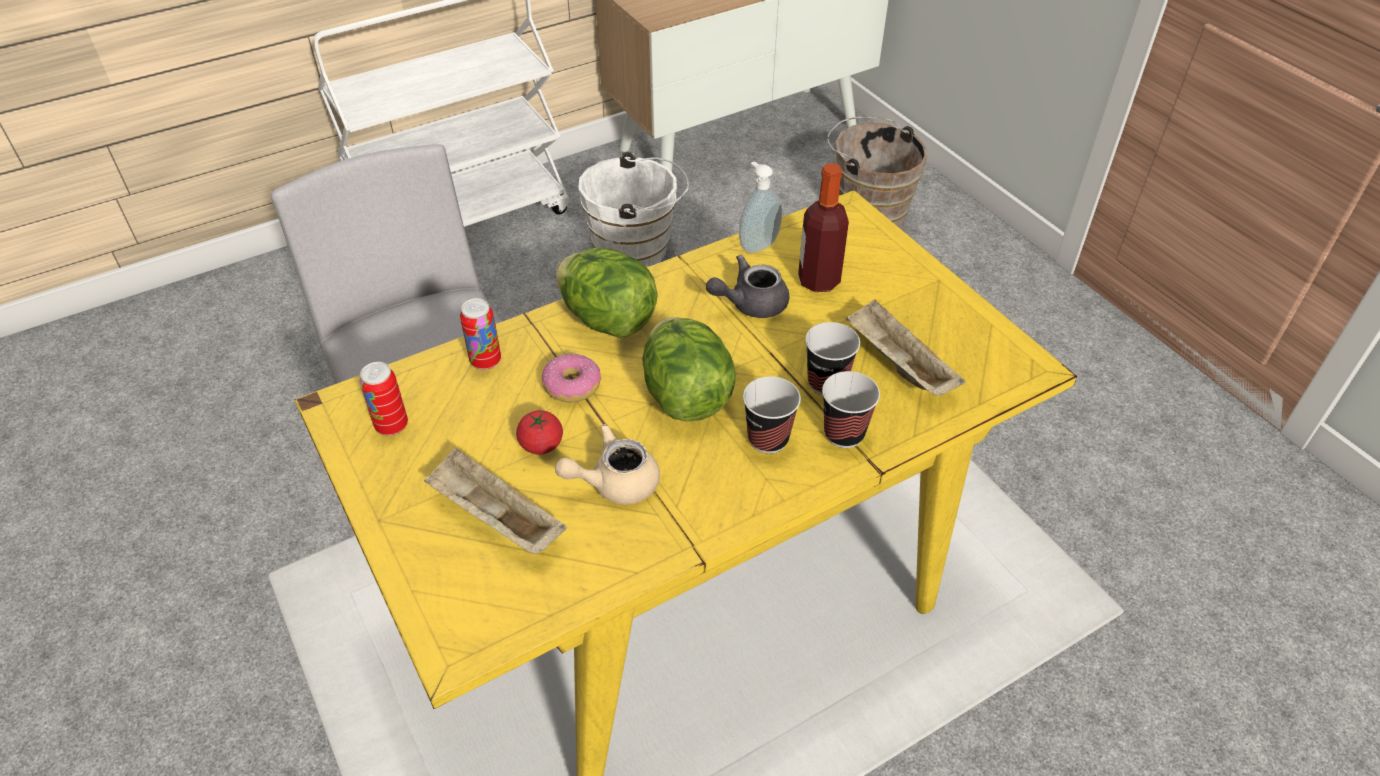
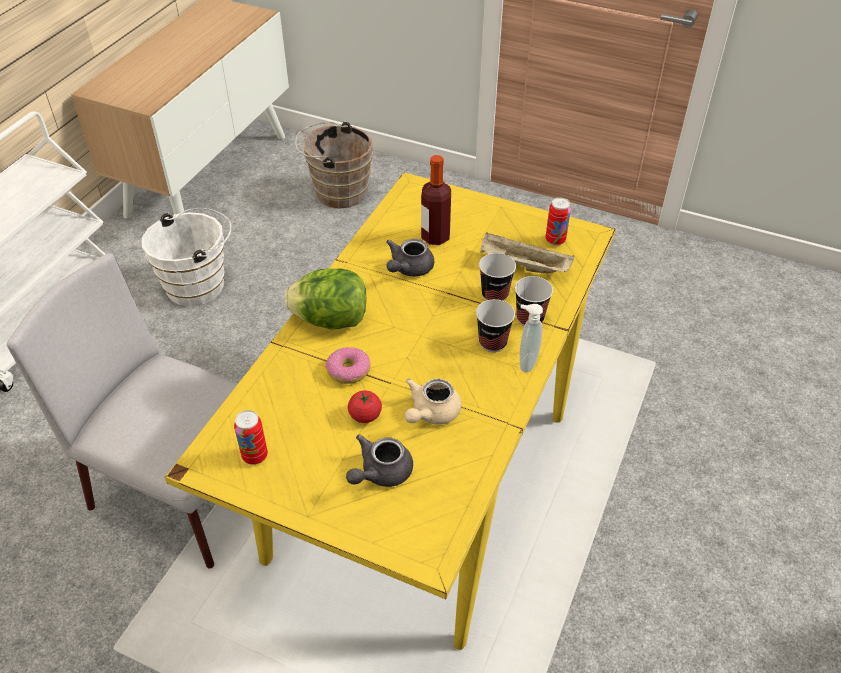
camera: 35 degrees left, 0 degrees up
beige tray [424,447,567,554] -> grey teapot [346,434,413,487]
can [460,298,501,370] -> can moved to [546,197,571,246]
lettuce [643,317,736,421] -> none
soap dispenser [739,161,782,253] -> soap dispenser moved to [520,304,543,373]

